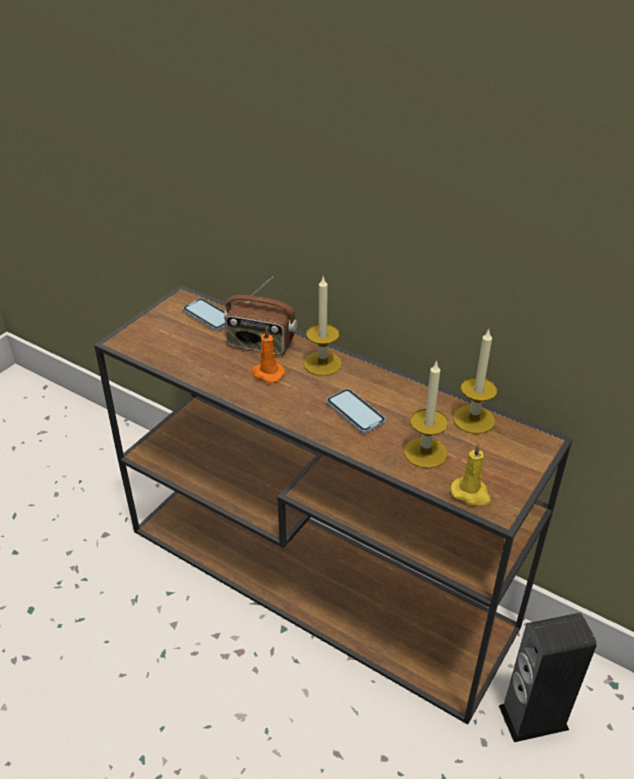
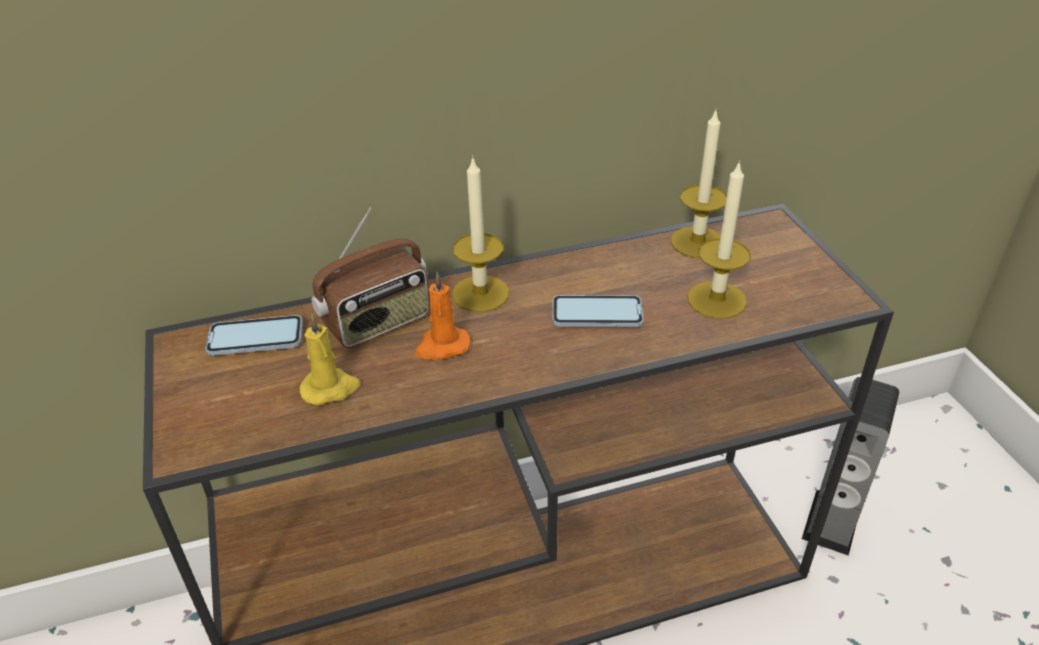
camera: 50 degrees left, 0 degrees up
yellow candle [451,443,491,505] -> yellow candle moved to [299,314,361,405]

